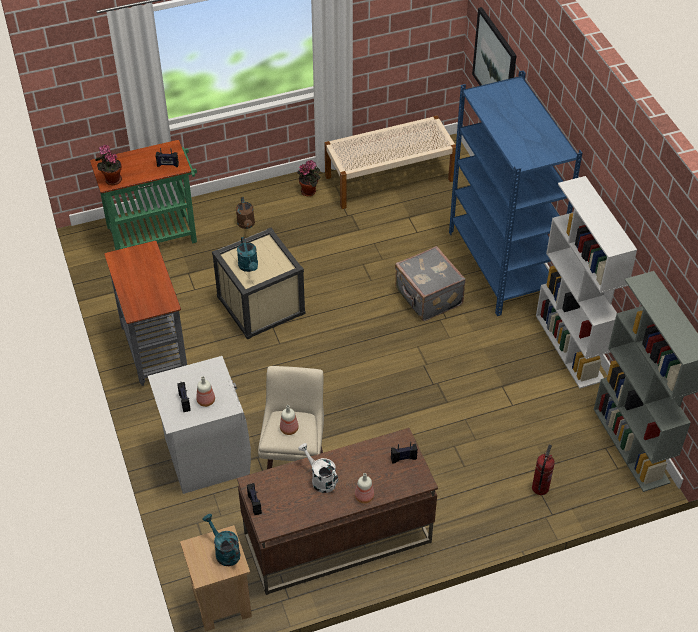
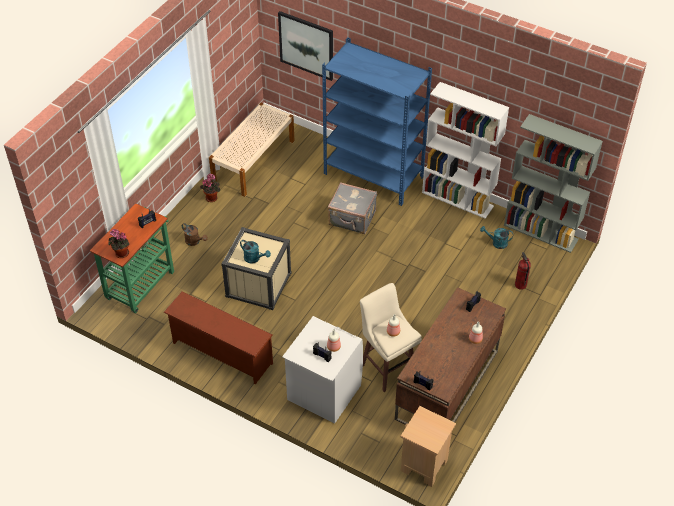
camera: 40 degrees left, 0 degrees up
grey cart [104,241,187,386] -> brown shoe rack [163,291,273,384]
turquoise watering can [203,514,240,566] -> turquoise watering can moved to [480,226,513,249]
white watering can [298,443,338,493] -> none

